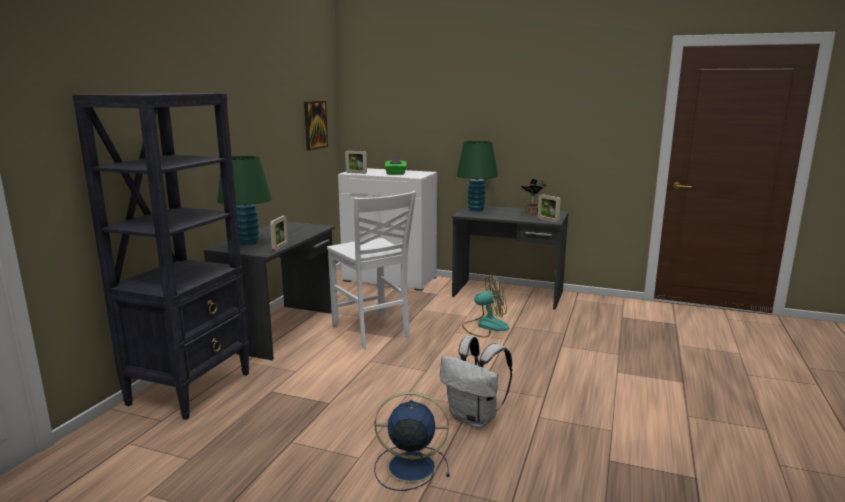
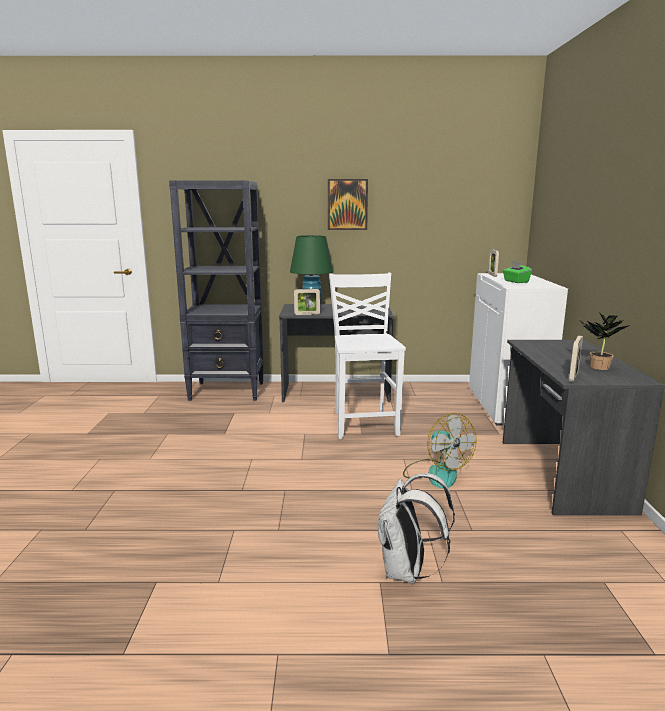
camera: 70 degrees right, 0 degrees up
picture [304,101,328,150] -> picture moved to [328,179,368,230]
white chair [327,191,416,349] -> white chair turned 135 degrees clockwise [329,273,406,439]
blue fan [374,392,450,491] -> none
white backpack [440,336,512,428] -> white backpack moved to [378,473,455,583]
green table lamp [456,141,498,212] -> none

